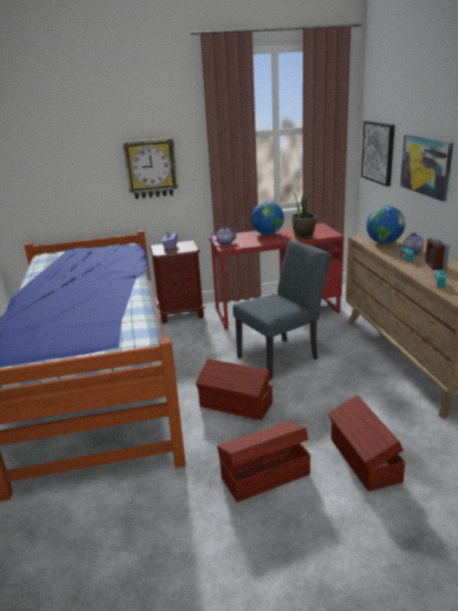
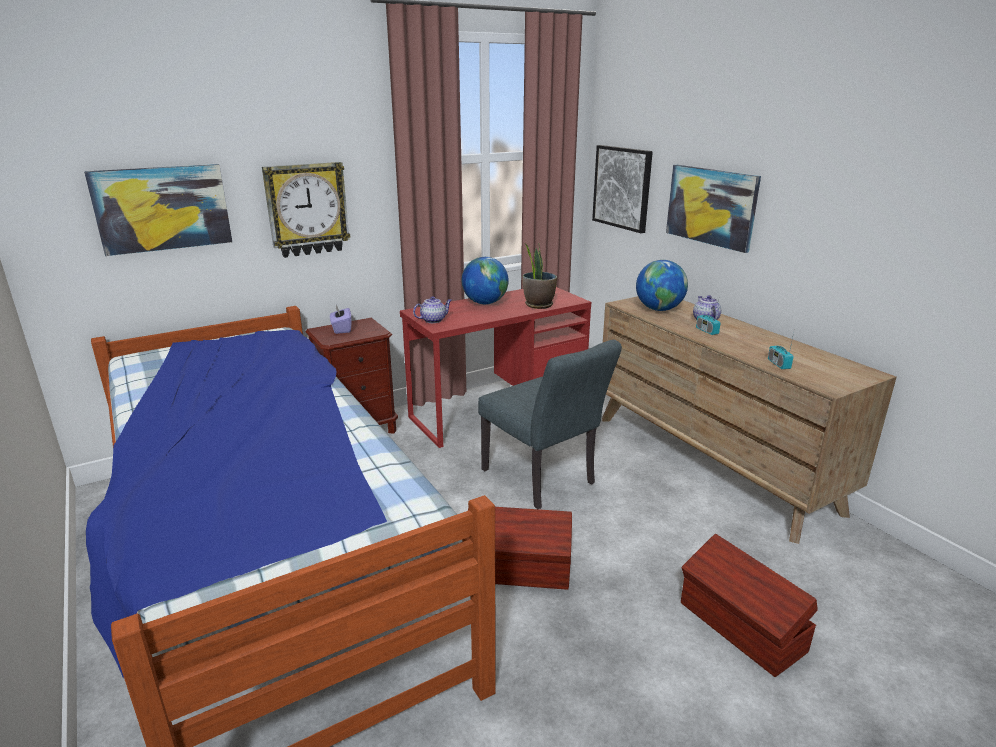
camera: 20 degrees left, 0 degrees up
brown storage box [217,422,311,502] -> none
grey chair [233,240,331,380] -> grey chair turned 105 degrees clockwise [478,340,622,509]
alarm clock [425,238,449,271] -> none
none -> picture [84,164,232,256]

